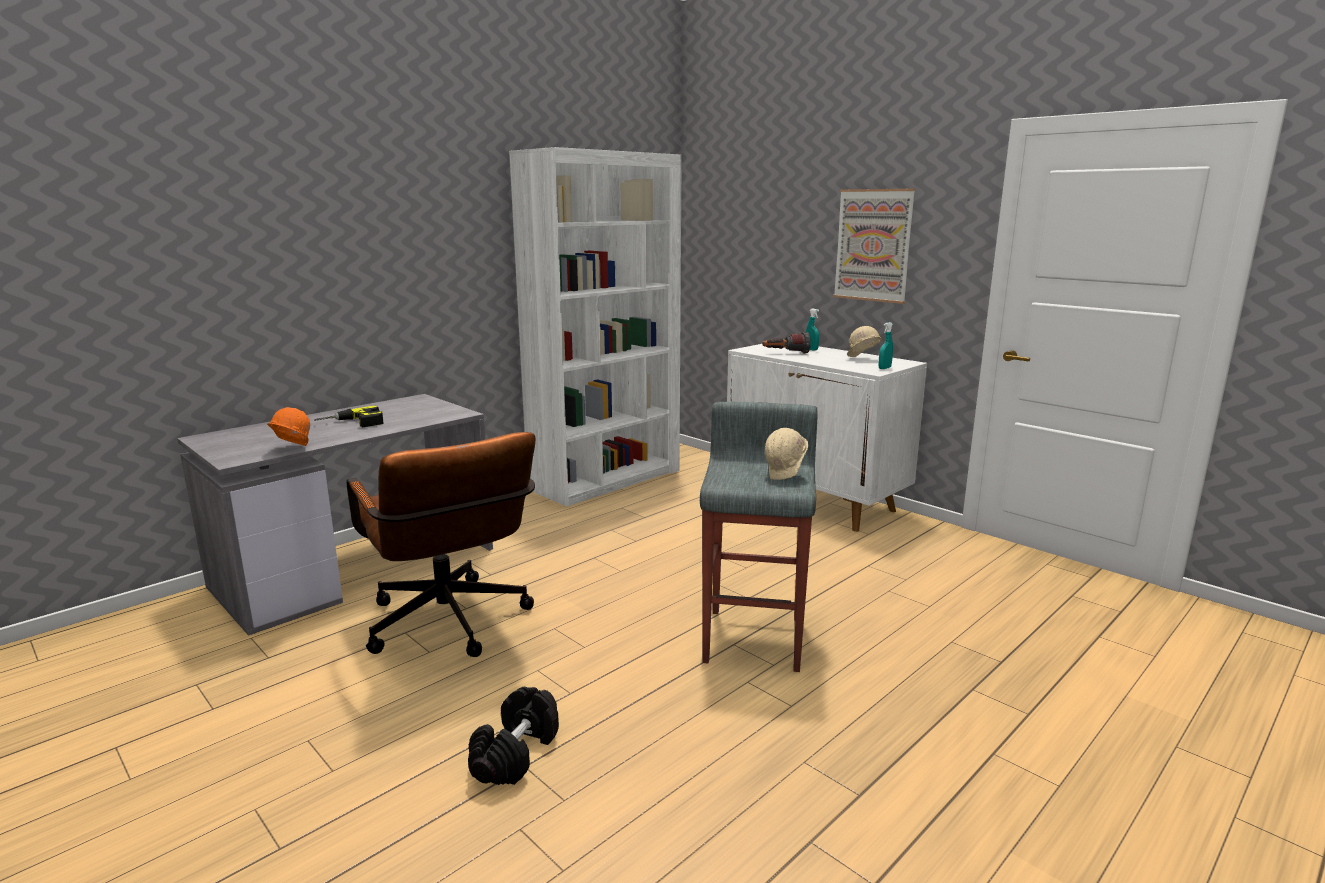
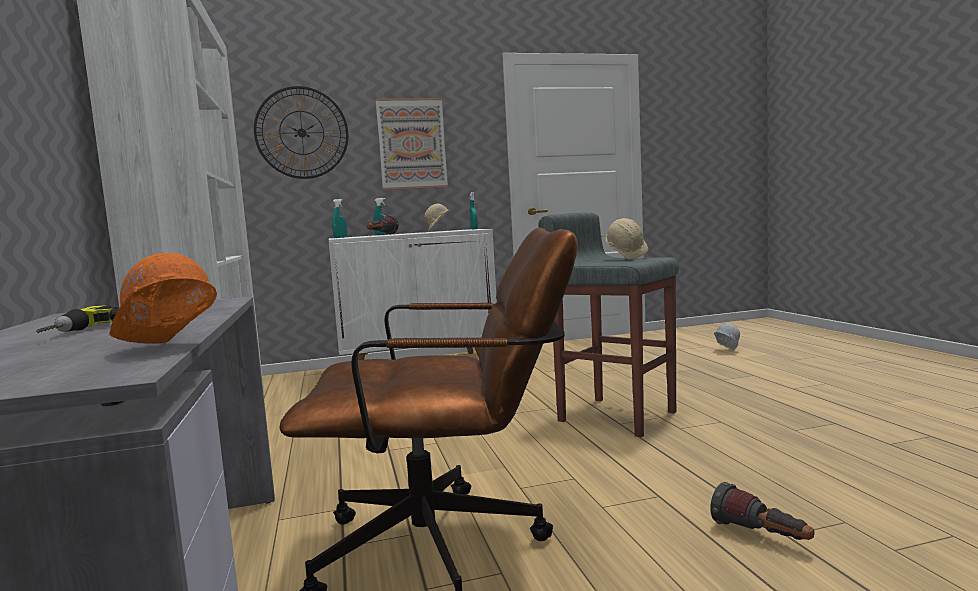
camera: 60 degrees left, 10 degrees down
black dumbbell [468,687,559,785] -> flashlight [710,482,814,540]
none -> wall clock [254,86,348,179]
none -> turquoise spray bottle [332,199,347,238]
none -> white hard hat [714,323,740,350]

